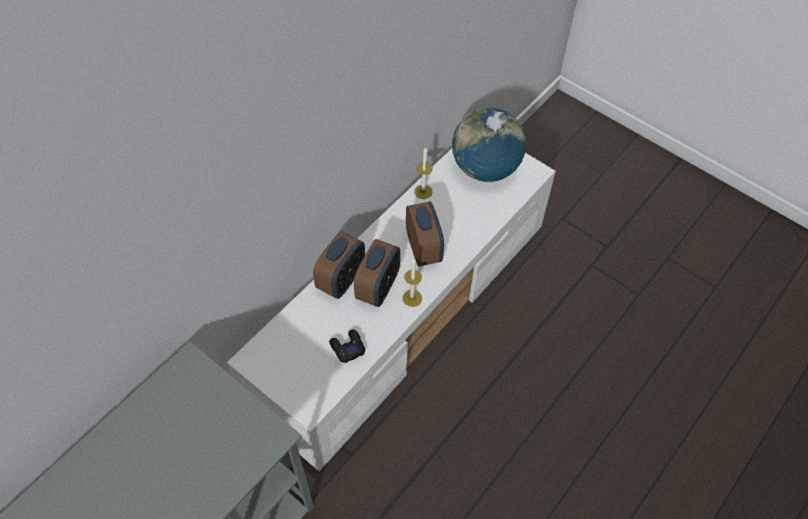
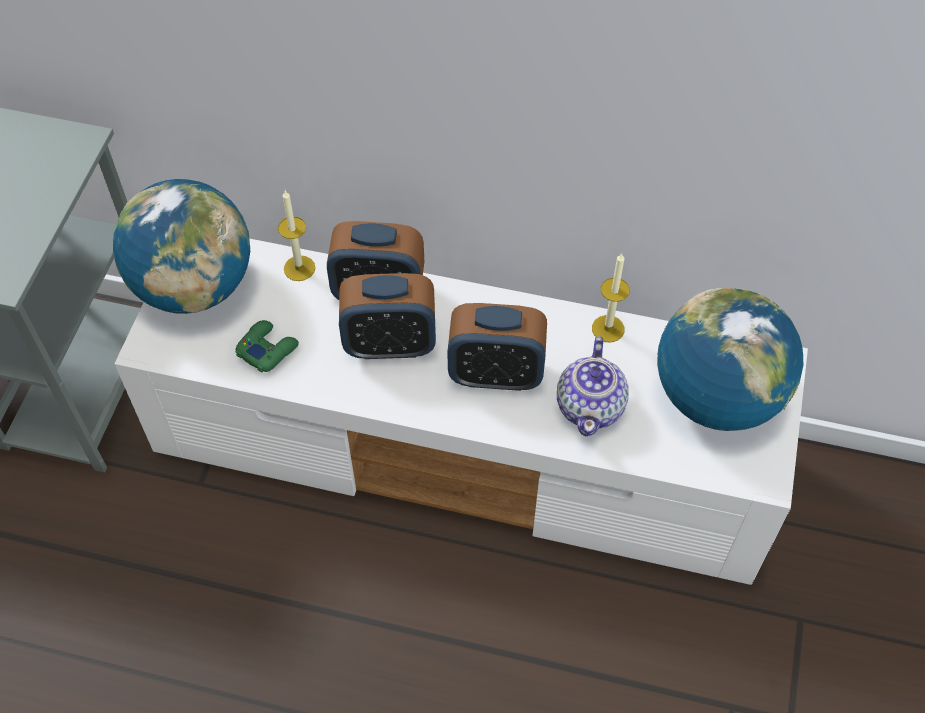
camera: 65 degrees right, 0 degrees up
black game controller [329,329,365,363] -> green game controller [236,320,299,373]
candle [403,258,422,307] -> candle moved to [278,191,315,281]
alarm clock [406,202,444,267] -> alarm clock turned 45 degrees clockwise [447,303,547,391]
none -> globe [113,179,250,314]
none -> teapot [557,336,629,436]

